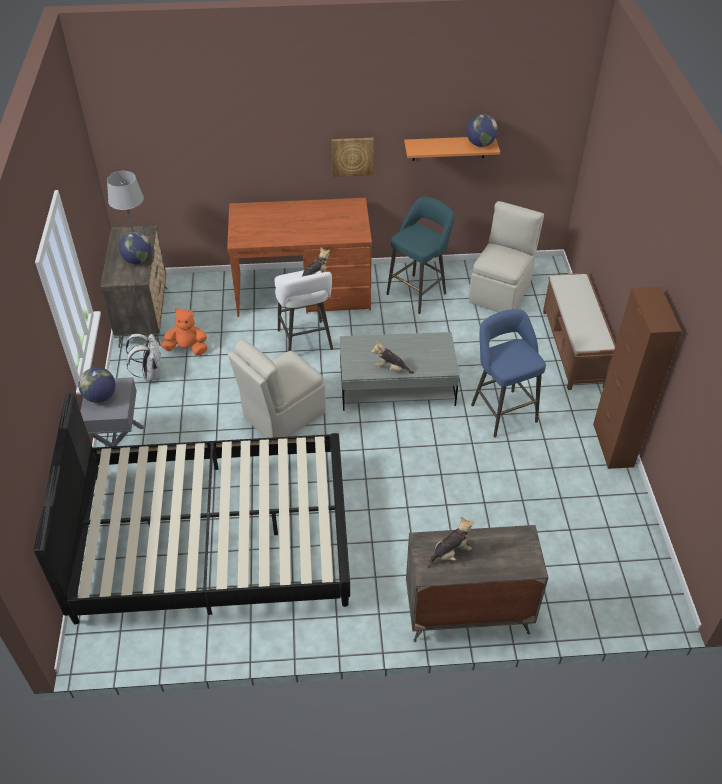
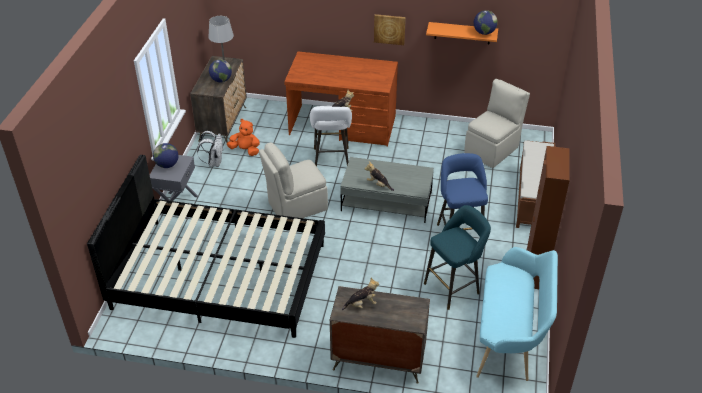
camera: 15 degrees right, 5 degrees down
turquoise stool [386,196,454,314] -> turquoise stool moved to [424,205,491,310]
none -> turquoise bench [476,247,558,381]

